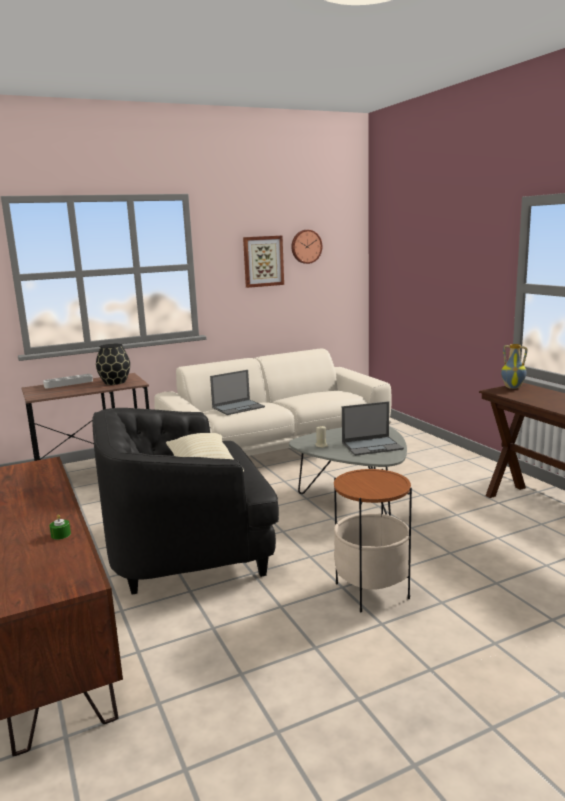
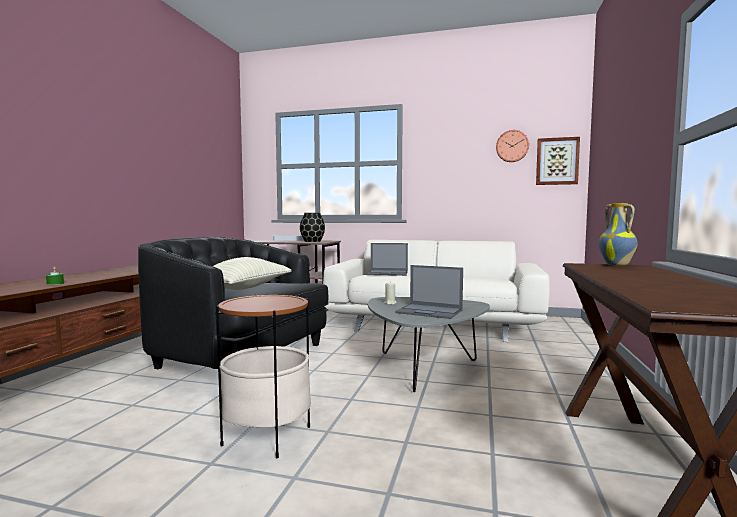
camera: 40 degrees right, 10 degrees down
picture [243,236,284,288] -> picture moved to [536,137,580,185]

